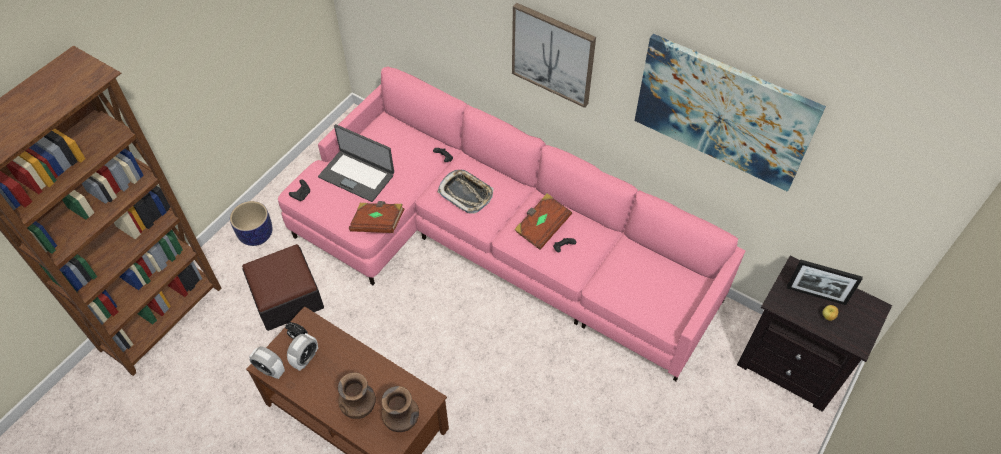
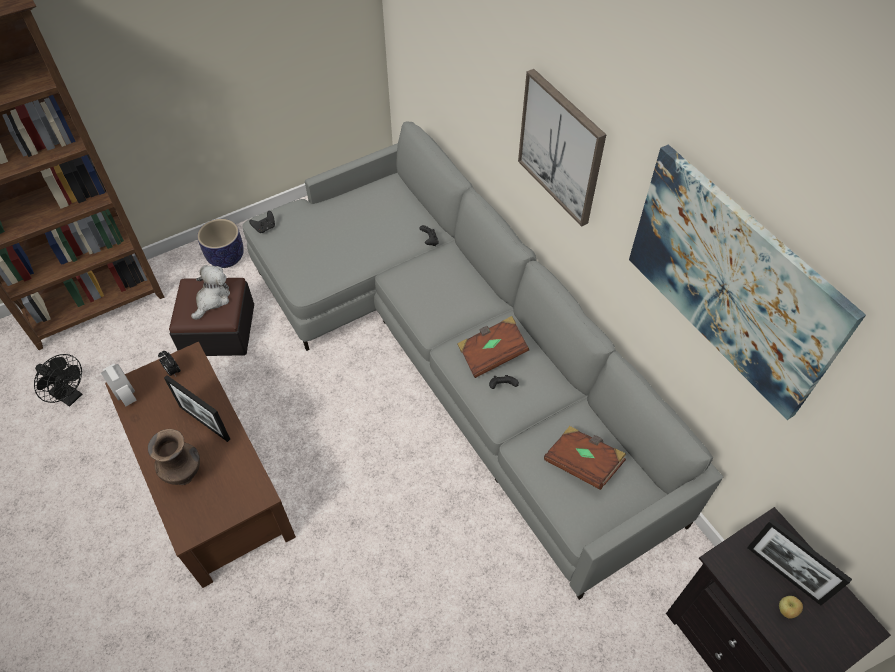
camera: 25 degrees right, 0 degrees up
pink sofa [278,66,745,381] -> grey sofa [242,121,723,600]
alarm clock [287,333,318,371] -> none
laptop [318,124,394,202] -> none
brown book [349,201,404,233] -> brown book moved to [544,426,626,490]
brown vase [381,386,419,432] -> none
tray [437,170,494,214] -> none
none -> black fan [34,354,82,407]
none -> picture frame [164,375,230,442]
none -> plush toy [191,265,230,320]

